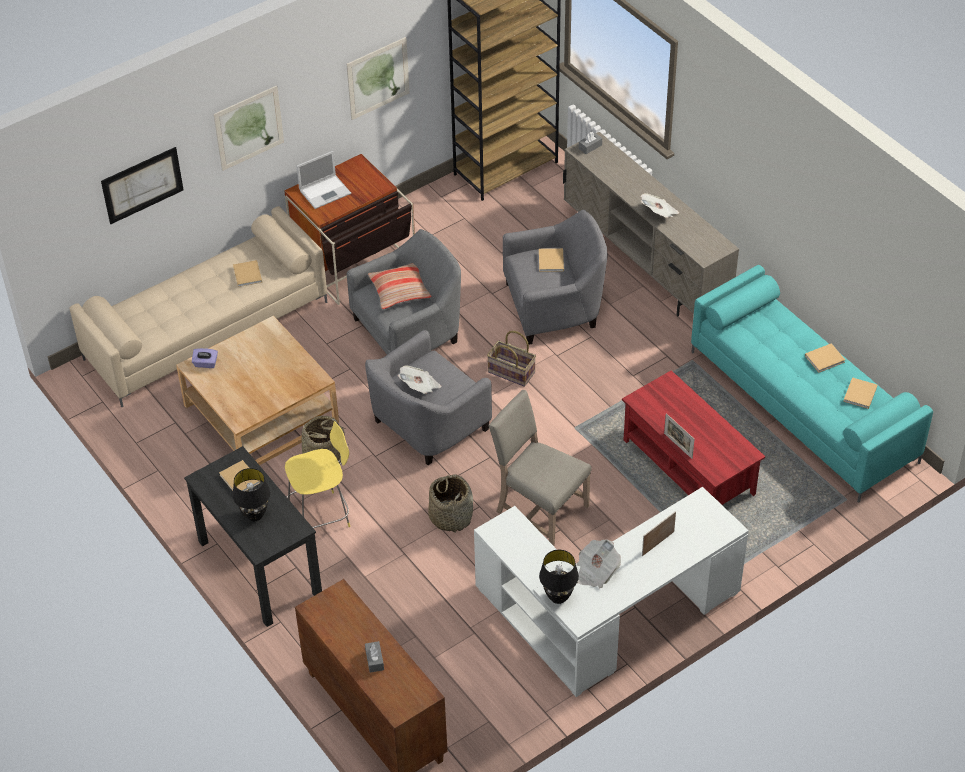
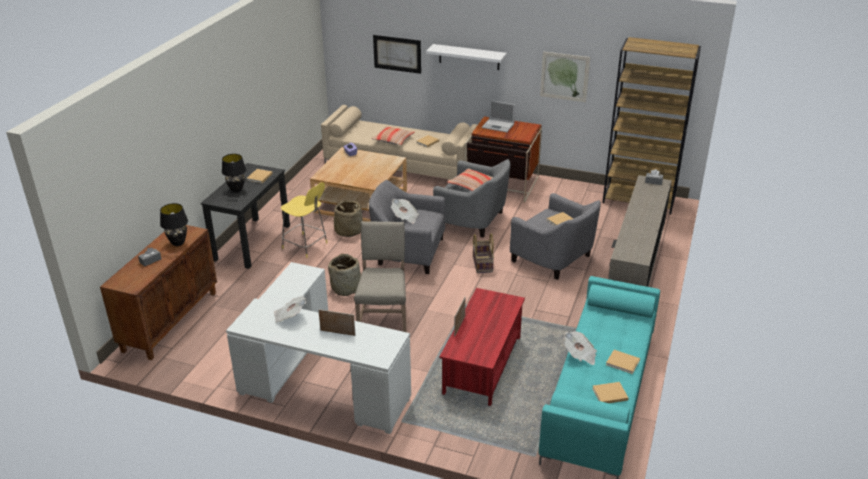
camera: 55 degrees right, 15 degrees down
picture [213,85,284,171] -> white shelf [426,44,507,70]
black table lamp [539,550,579,604] -> black table lamp moved to [160,203,188,246]
newspaper [641,193,679,218] -> newspaper moved to [564,331,597,365]
none -> pillow [372,126,414,145]

